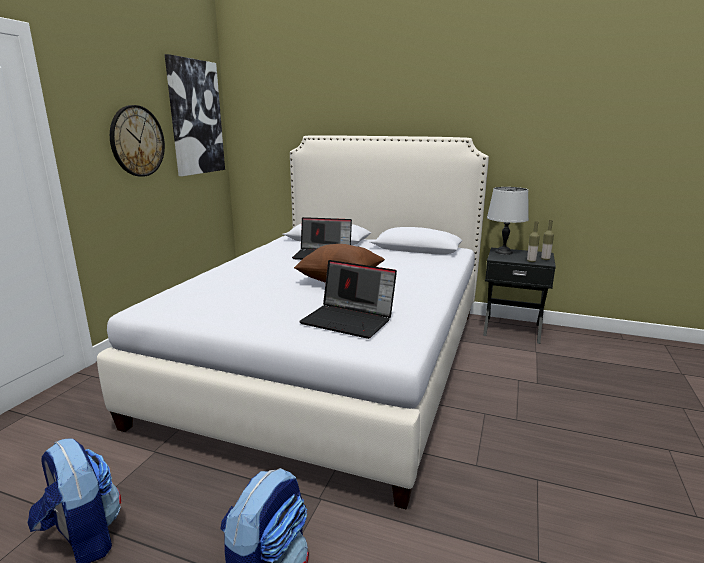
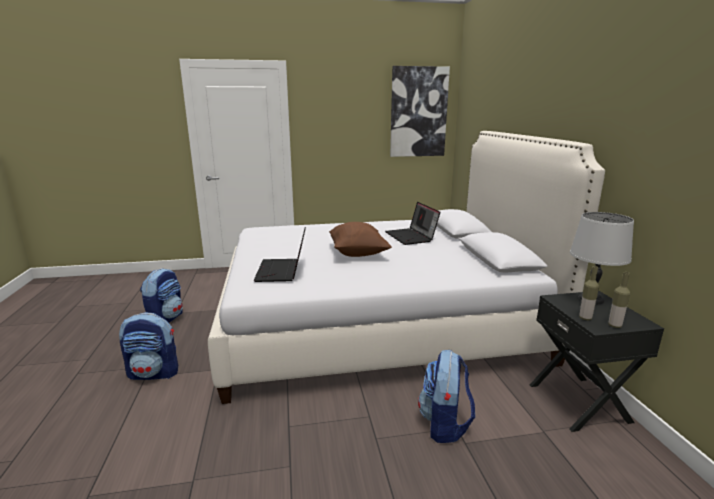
camera: 60 degrees right, 0 degrees up
wall clock [110,105,165,177] -> none
none -> backpack [418,350,475,443]

